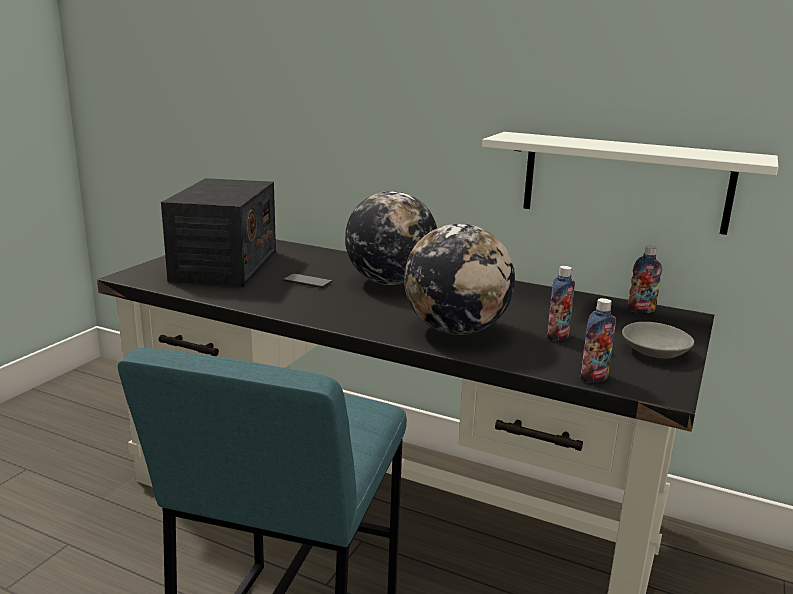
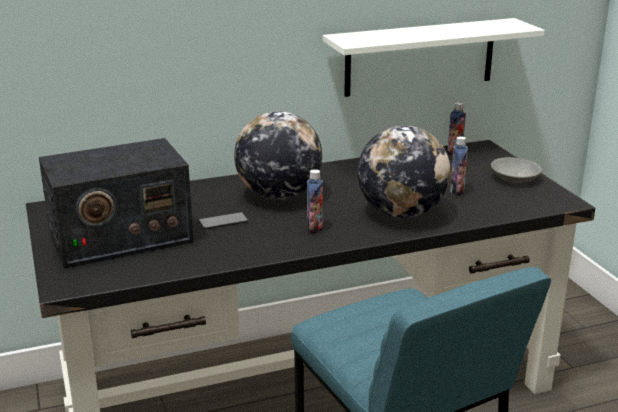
camera: 45 degrees left, 5 degrees up
radio [161,178,276,287] -> radio turned 105 degrees clockwise [39,138,194,269]
bottle [580,298,616,383] -> bottle moved to [307,169,323,234]

